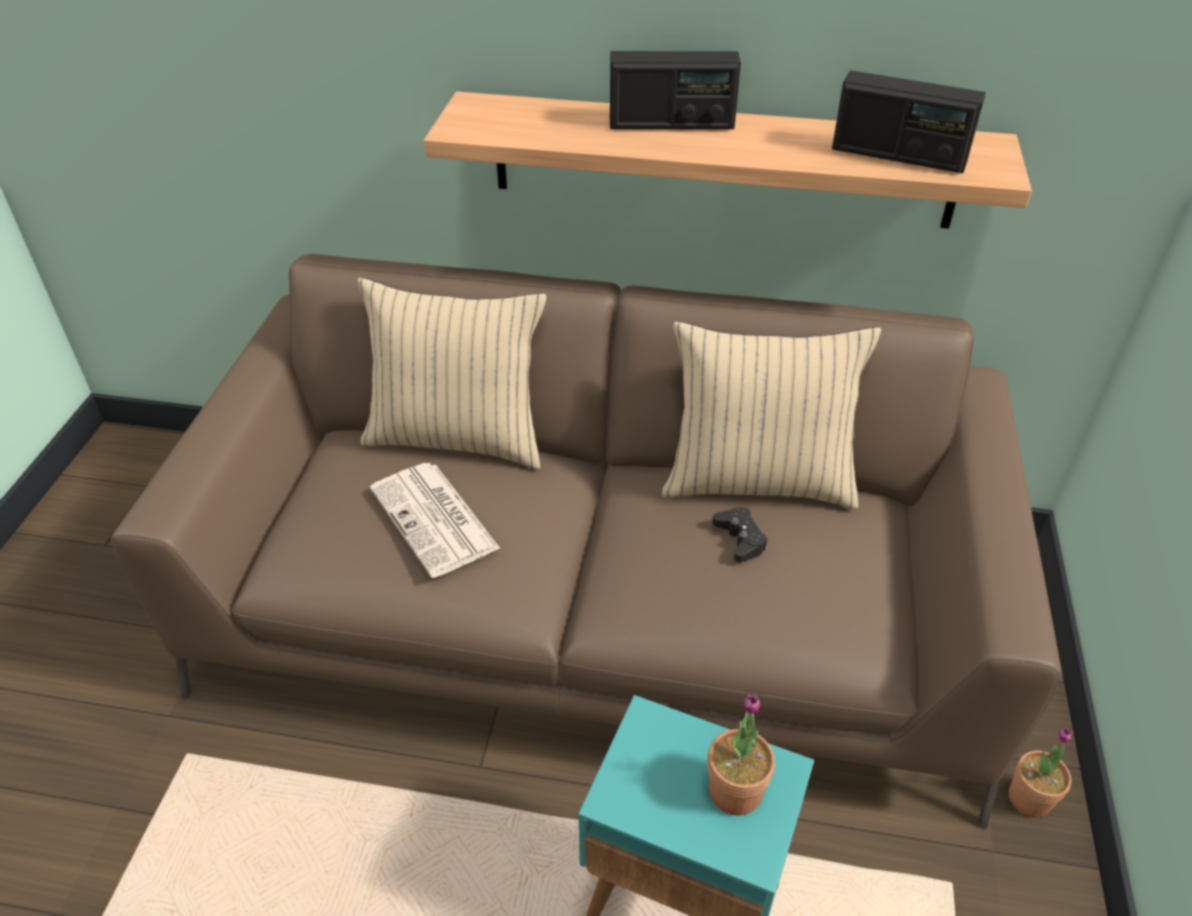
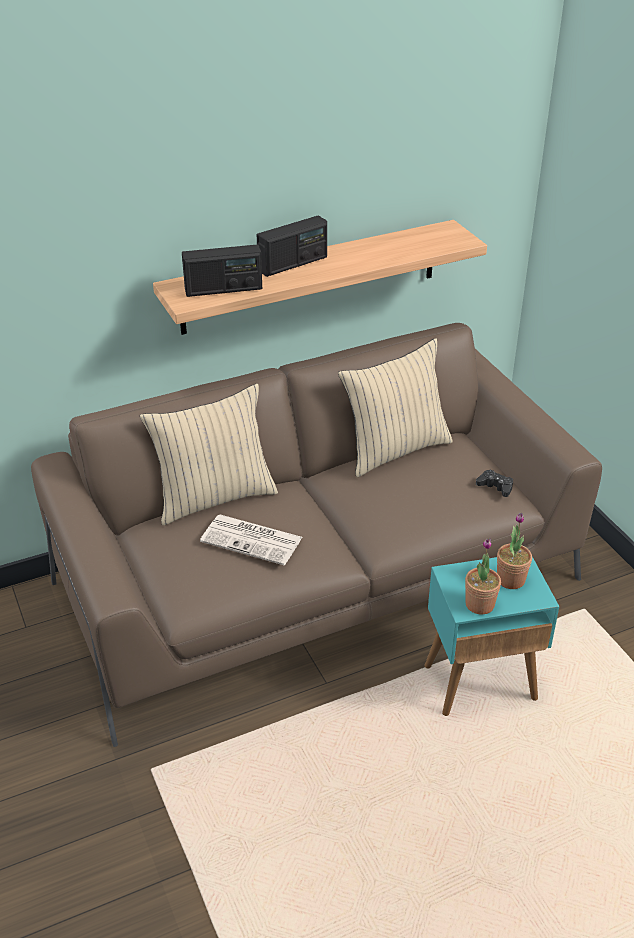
camera: 35 degrees left, 5 degrees down
black game controller [712,507,768,562] -> black game controller moved to [476,470,513,497]
radio [832,70,986,173] -> radio moved to [182,244,262,297]
potted plant [1009,728,1073,818] -> potted plant moved to [465,538,501,615]

